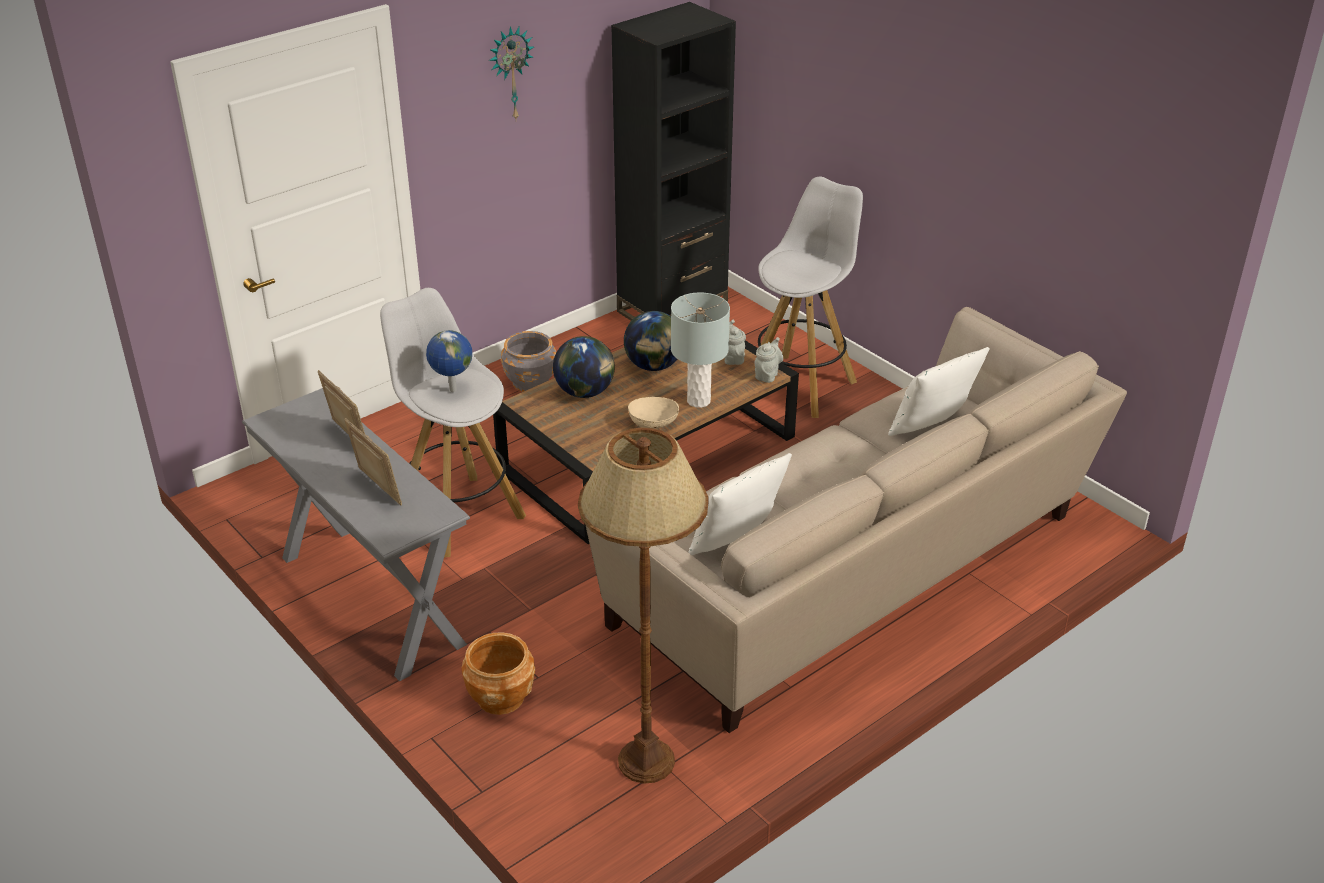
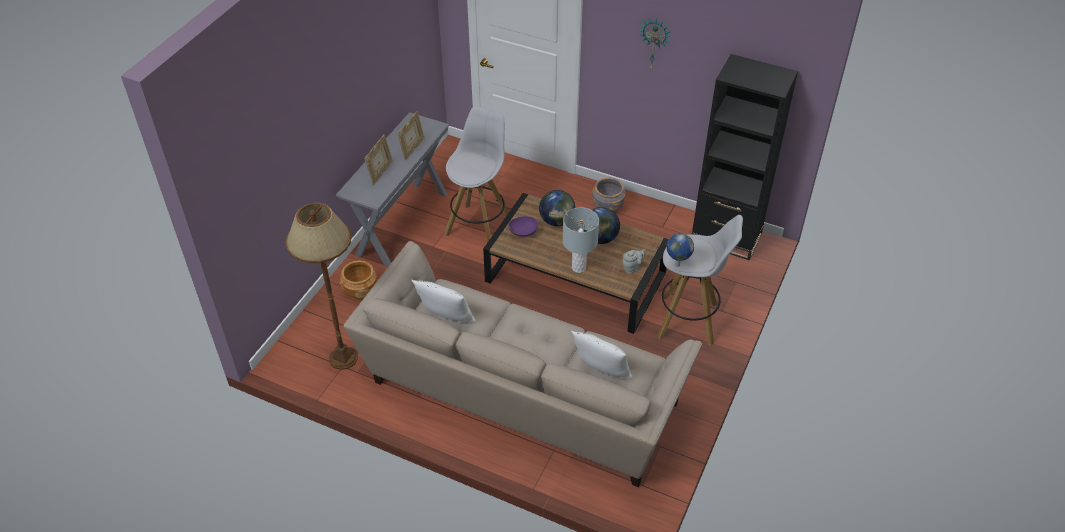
camera: 65 degrees right, 10 degrees up
globe [426,330,472,392] -> globe moved to [667,233,694,267]
beige bowl [628,397,679,429] -> none
grey teapot [755,337,783,383] -> none
none -> purple bowl [508,216,538,237]

